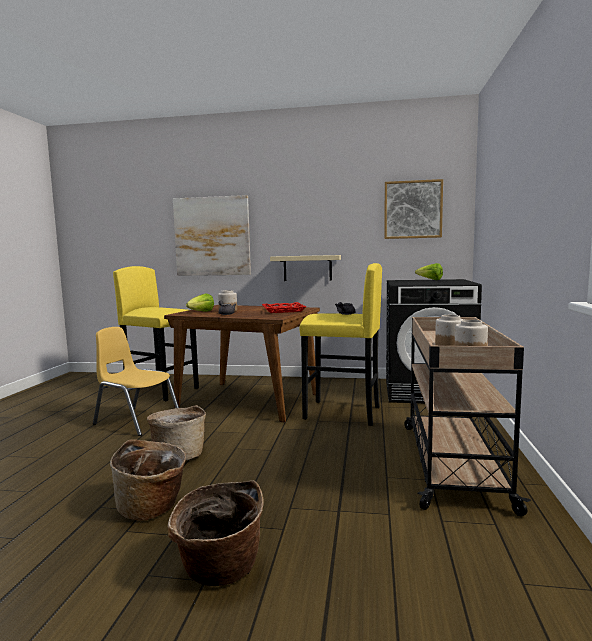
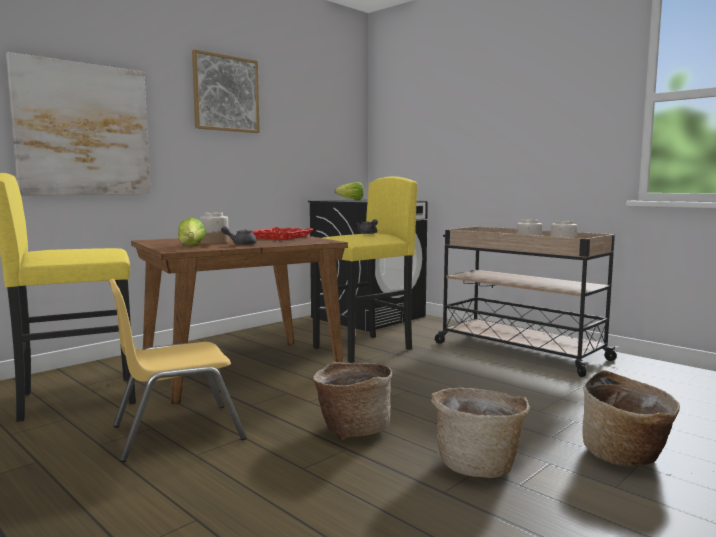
camera: 55 degrees left, 0 degrees up
beige shelf [270,255,341,281] -> none
picture [384,179,443,239] -> picture moved to [192,49,260,133]

